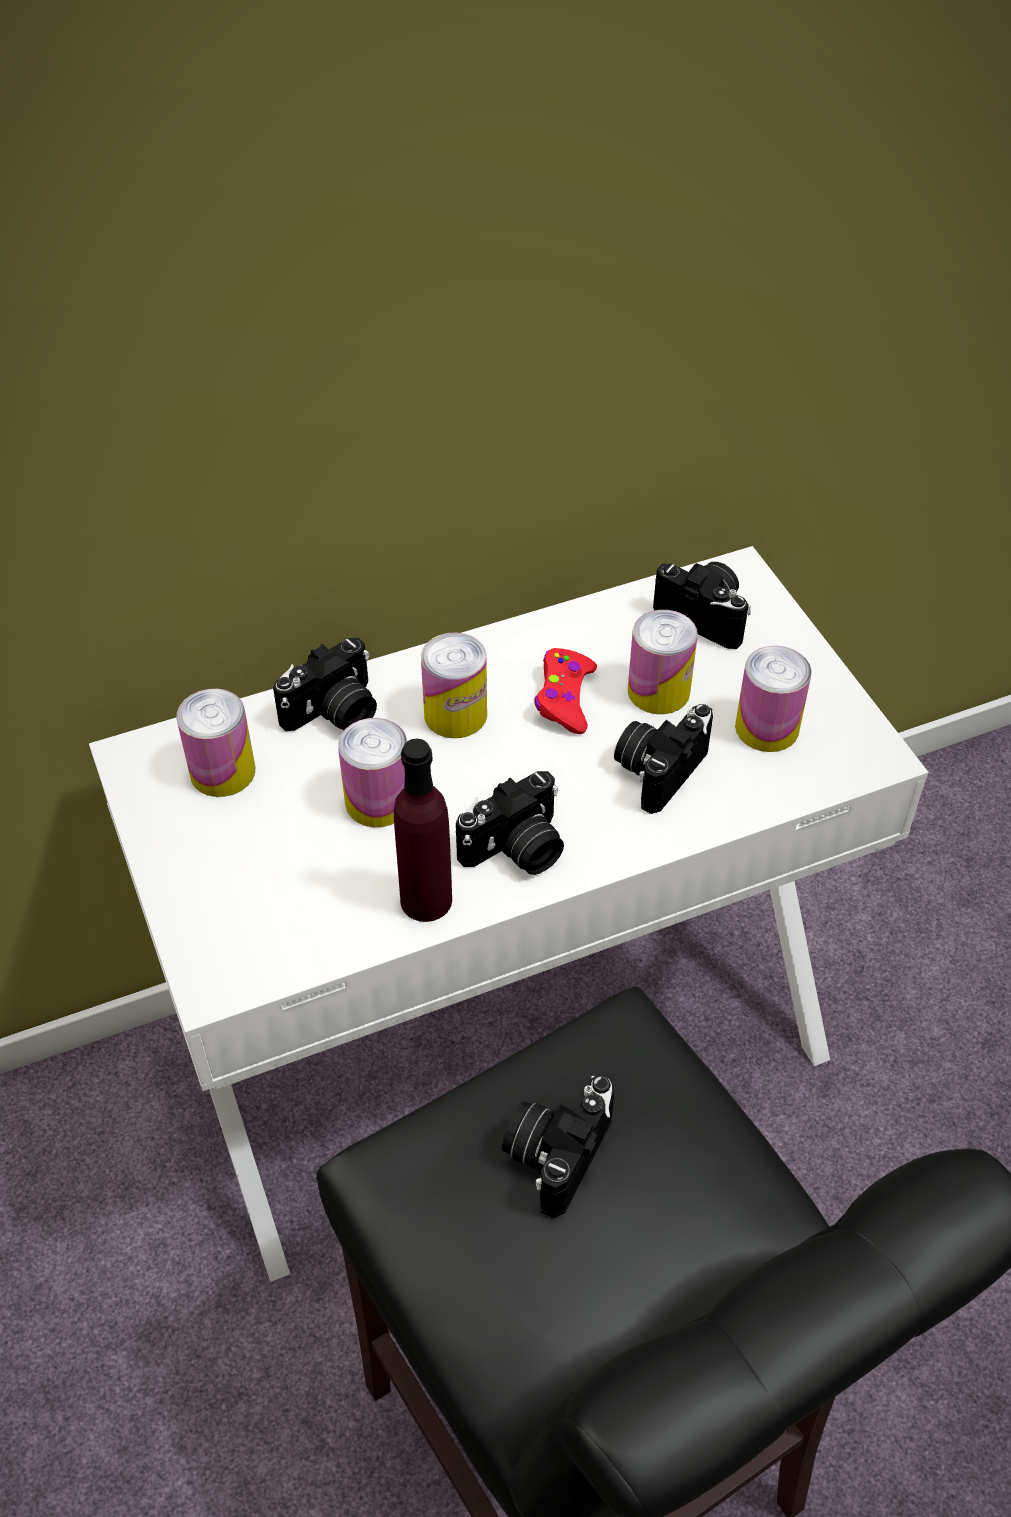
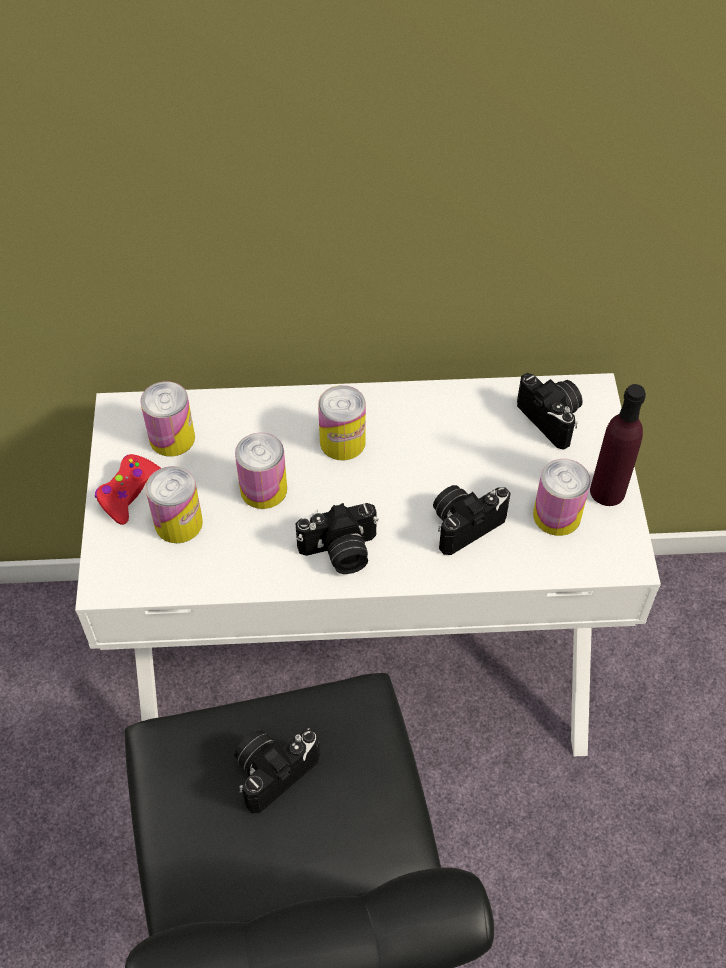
camera: 20 degrees right, 5 degrees up
camera [273,638,377,731] -> none
purple bottle [394,739,452,922] -> purple bottle moved to [590,384,646,506]
red game controller [534,648,597,734] -> red game controller moved to [95,454,161,525]
can [628,610,698,714] -> can moved to [145,466,203,543]

